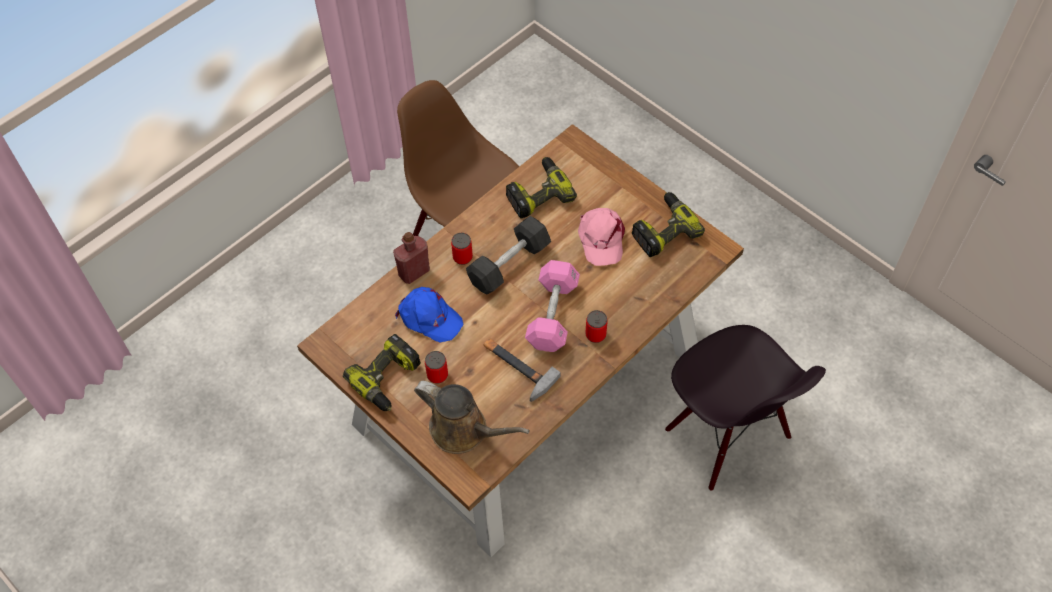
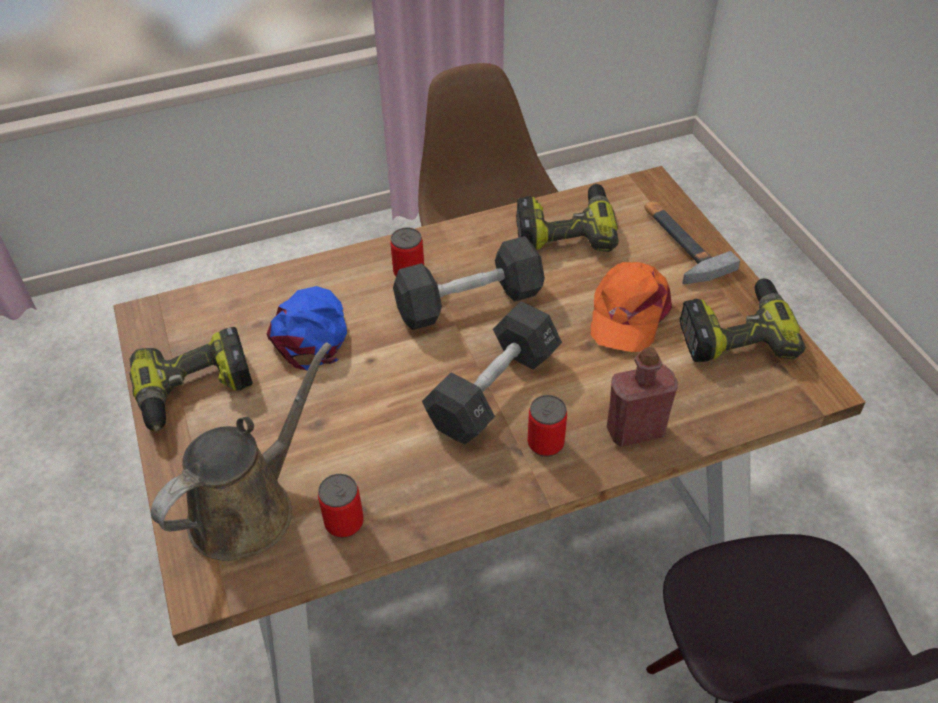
camera: 25 degrees right, 10 degrees down
red bottle [393,232,430,284] -> red bottle moved to [607,347,678,447]
blue cap [395,287,464,343] -> blue cap turned 150 degrees counterclockwise [267,286,347,370]
brown watering can [414,381,530,454] -> brown watering can turned 105 degrees counterclockwise [151,342,331,561]
can [425,351,448,384] -> can moved to [318,474,364,538]
hammer [484,339,561,402] -> hammer moved to [644,201,740,284]
pink dumbbell [525,260,580,352] -> black dumbbell [422,301,562,444]
pink cap [578,208,625,266] -> orange cap [591,262,672,352]

